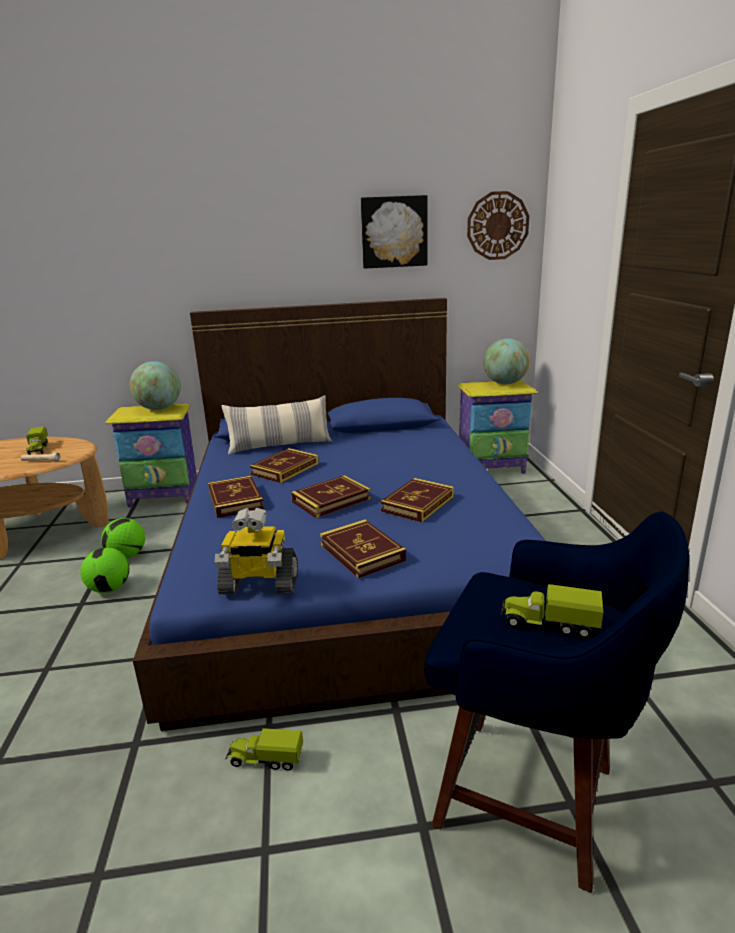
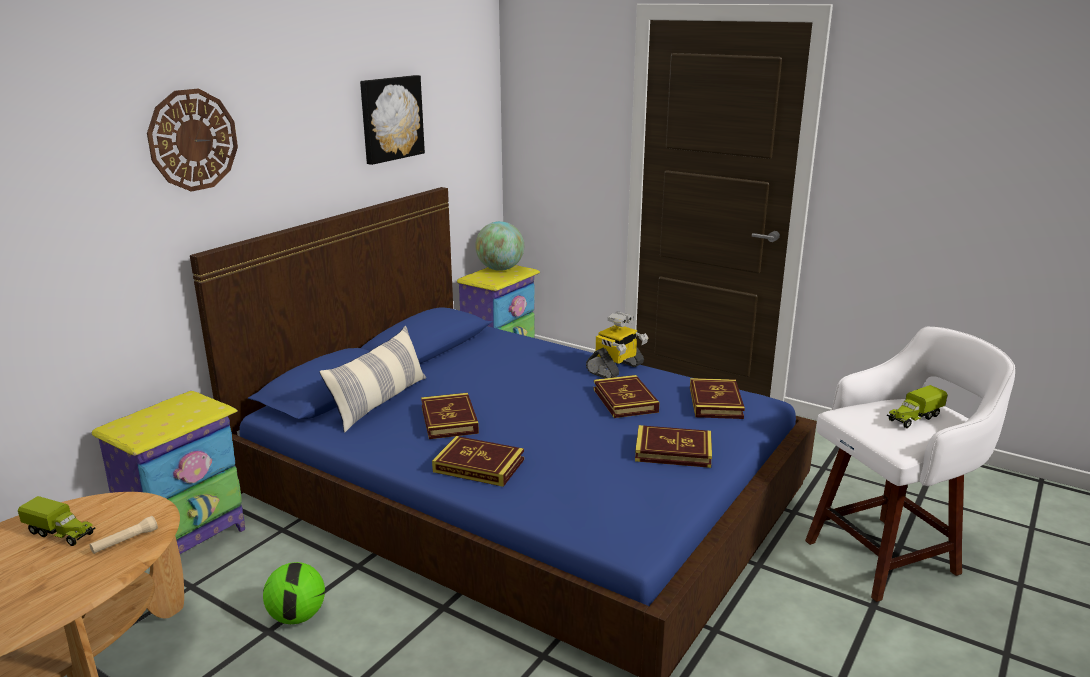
camera: 50 degrees left, 0 degrees up
football [80,548,130,593] -> none
globe [130,361,181,410] -> none
toy robot [215,508,298,594] -> toy robot moved to [586,312,648,378]
toy truck [226,728,303,771] -> none
book [291,475,371,518] -> book moved to [690,378,745,419]
blue stool [425,511,689,893] -> white stool [805,327,1015,602]
wall clock [467,191,529,260] -> wall clock moved to [147,89,238,192]

